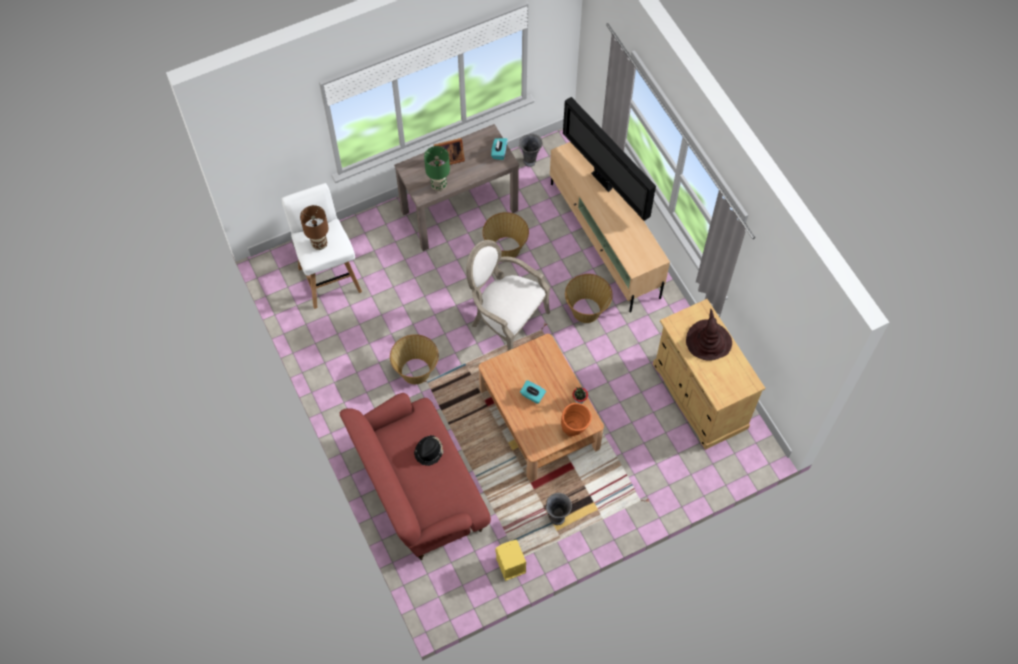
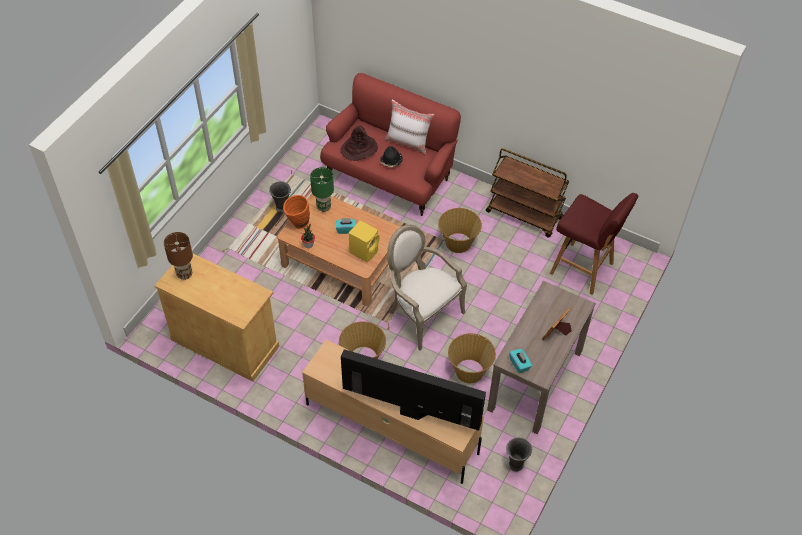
camera: 145 degrees right, 10 degrees down
white stool [281,183,362,309] -> red stool [550,193,638,295]
brown table lamp [300,205,329,250] -> brown table lamp moved to [164,232,193,280]
green table lamp [424,146,450,191] -> green table lamp moved to [310,167,334,212]
armchair [466,240,550,351] -> armchair turned 135 degrees counterclockwise [387,225,467,350]
yellow speaker [495,540,526,581] -> yellow speaker moved to [349,220,380,262]
brown hat [686,309,732,360] -> brown hat moved to [341,126,378,161]
none -> white pillow [385,100,434,155]
none -> brown cart [486,148,569,238]

